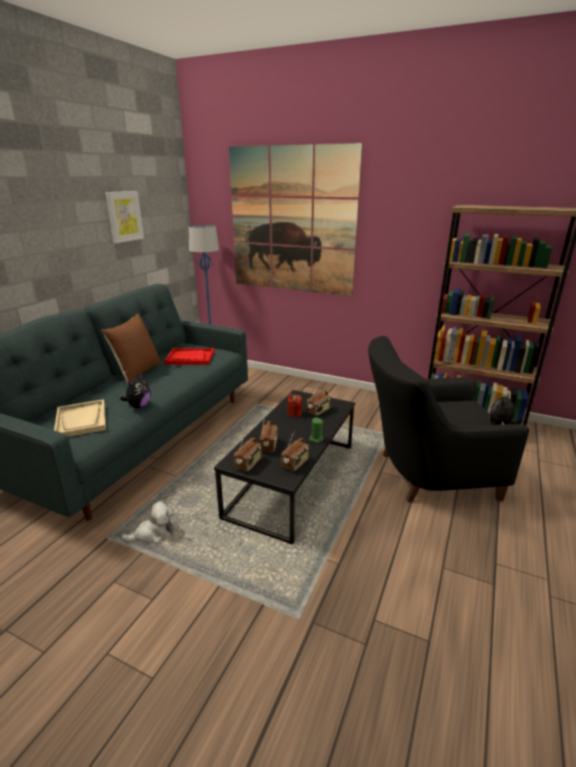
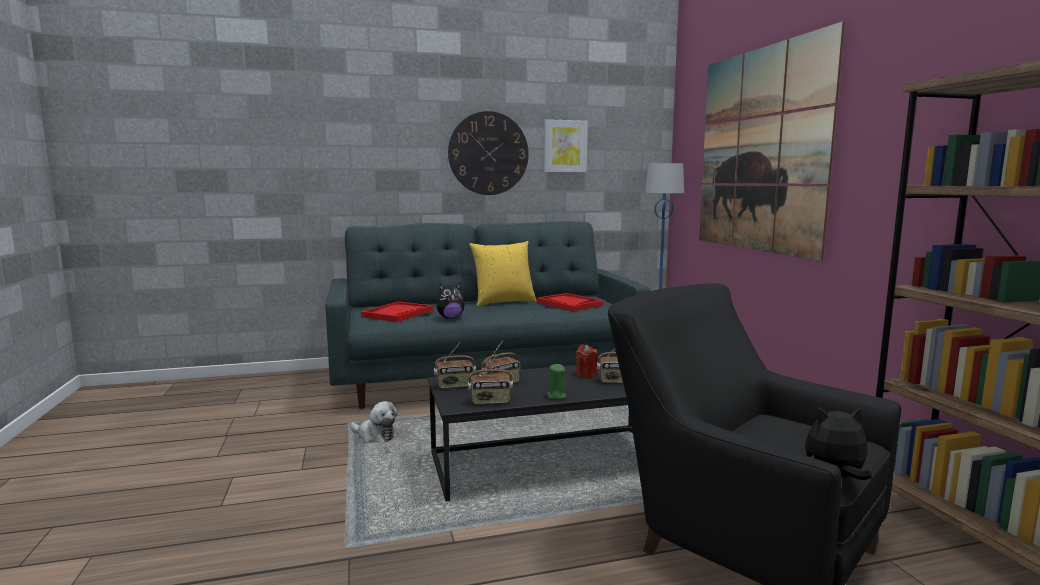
camera: 50 degrees right, 15 degrees down
beige tray [54,399,106,437] -> red tray [361,301,433,322]
brown pillow [101,313,161,384] -> yellow pillow [469,241,537,307]
none -> wall clock [448,111,529,195]

